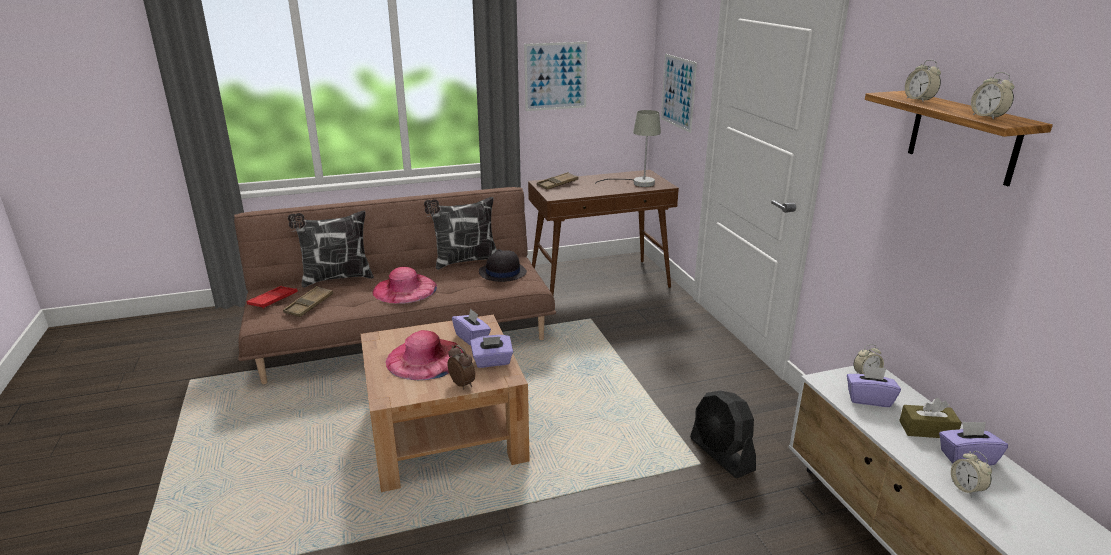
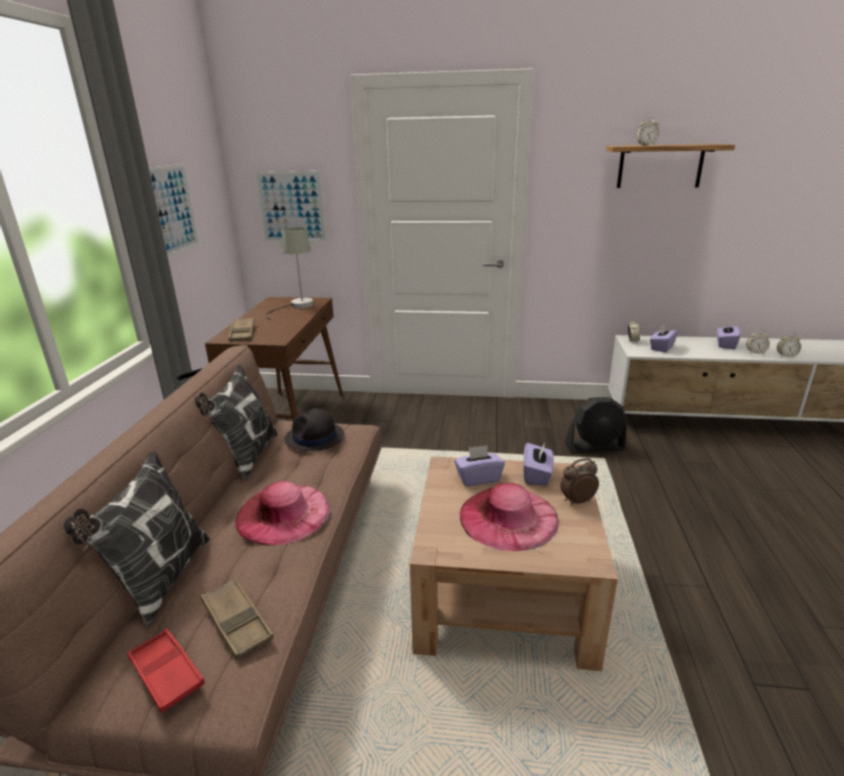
camera: 65 degrees left, 0 degrees up
brown tissue box [899,398,962,438] -> none
alarm clock [971,72,1015,120] -> alarm clock moved to [777,332,801,357]

